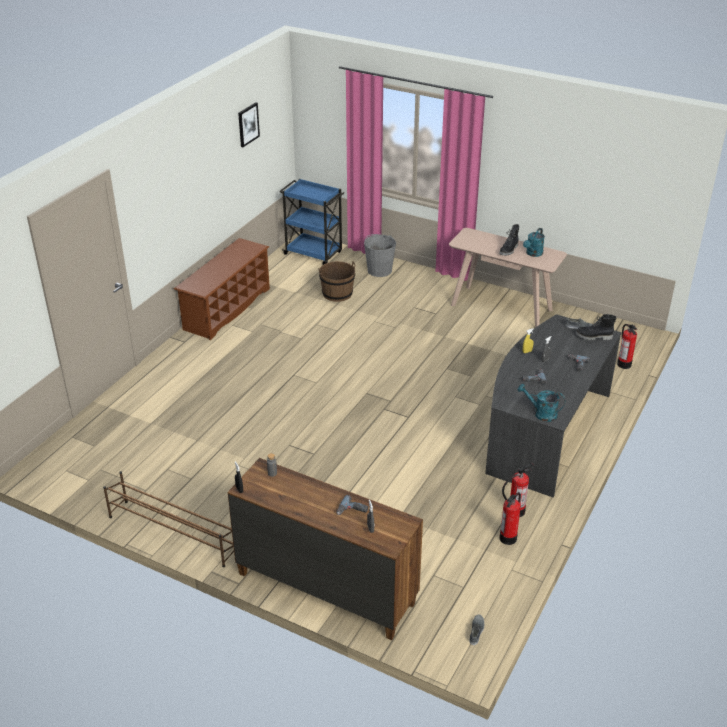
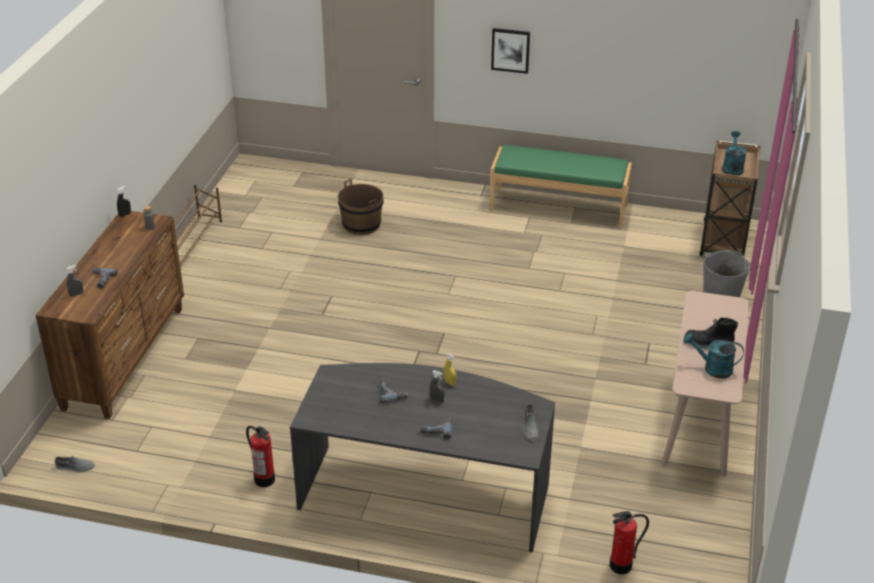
camera: 75 degrees right, 0 degrees up
brown shoe rack [174,238,270,340] -> green bench [489,145,632,228]
picture [238,102,260,147] -> picture moved to [491,28,530,74]
blue cart [280,179,344,265] -> brown cart [699,140,760,256]
brown bucket [318,261,355,302] -> brown bucket moved to [338,179,383,235]
fire extinguisher [499,492,521,545] -> none
turquoise watering can [517,384,566,422] -> turquoise watering can moved to [722,131,747,176]
black boot [575,314,617,340] -> none

